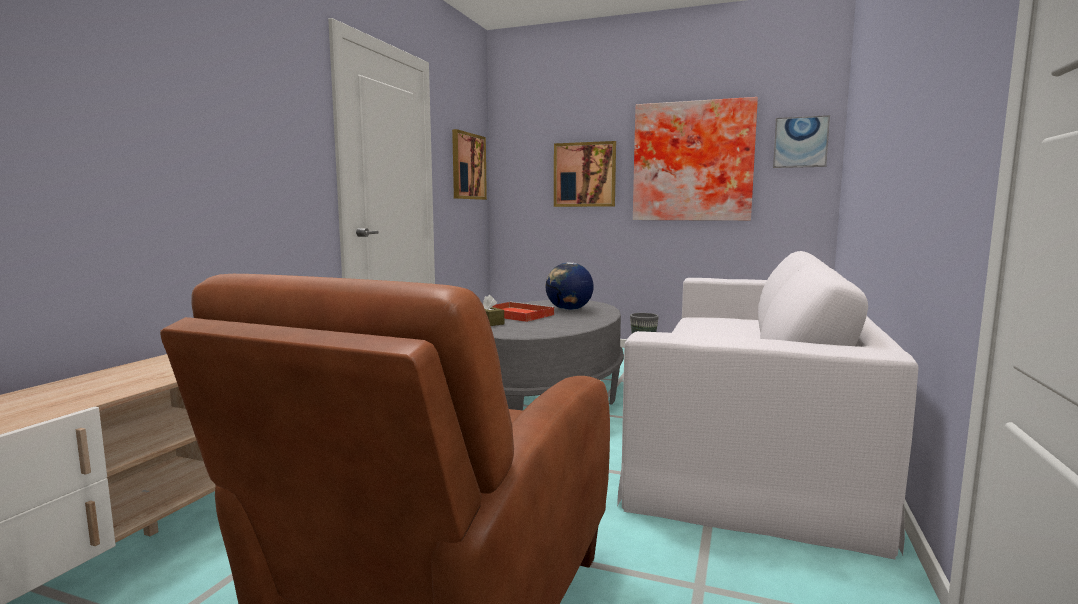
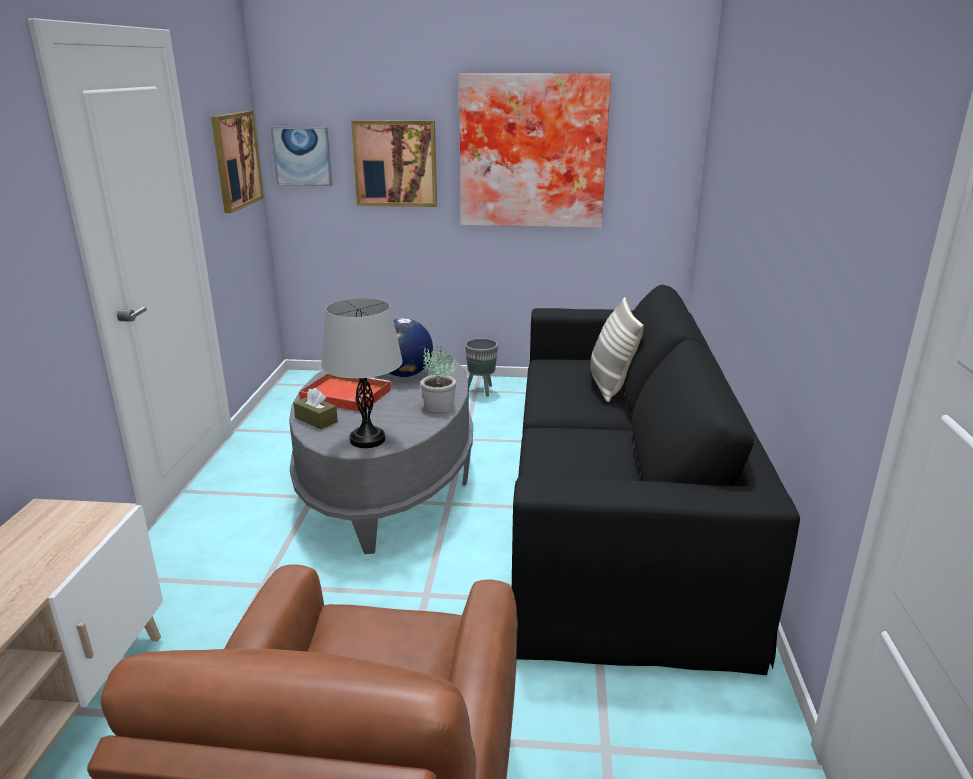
camera: 15 degrees left, 15 degrees up
white sofa [617,251,918,559] -> black sofa [512,285,800,675]
picture [773,115,830,168] -> picture moved to [271,127,332,186]
none -> grey table lamp [321,298,403,448]
none -> potted plant [420,346,456,413]
none -> pillow [591,297,644,402]

